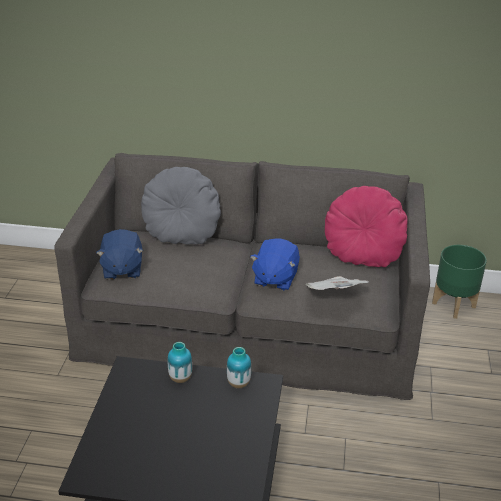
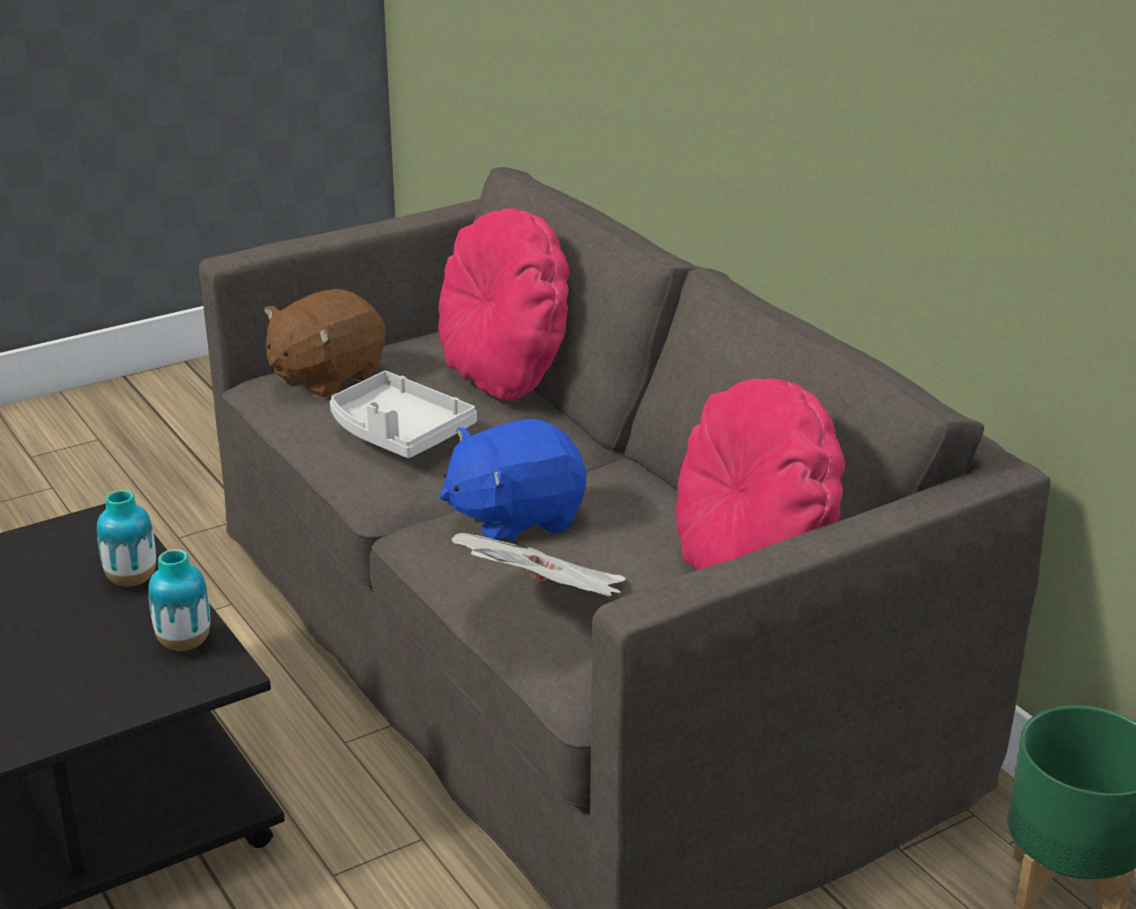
camera: 50 degrees right, 5 degrees down
blue plush toy [96,229,143,280] -> brown plush toy [264,289,386,398]
grey pillow [141,167,221,244] -> pink pillow [438,208,569,401]
none -> grey tray [330,371,477,458]

